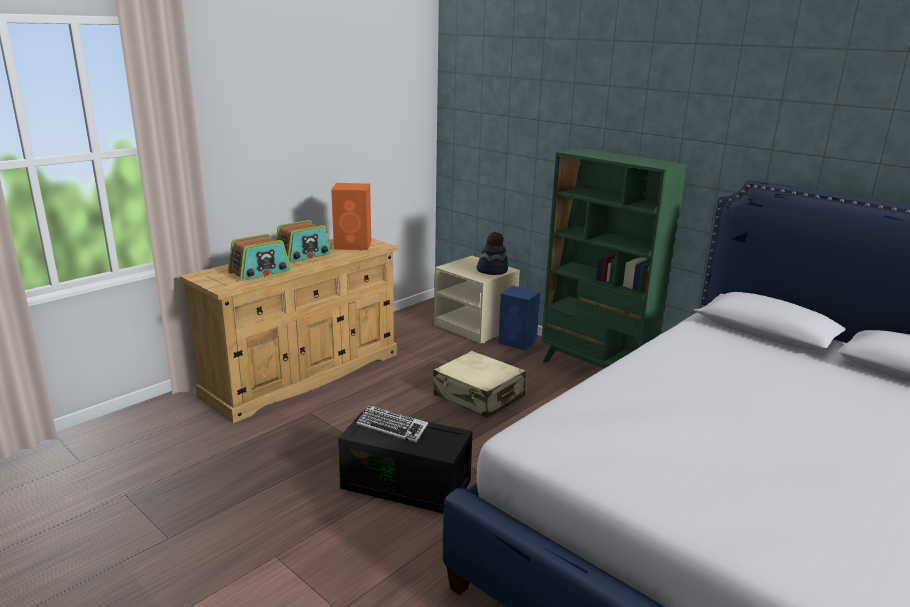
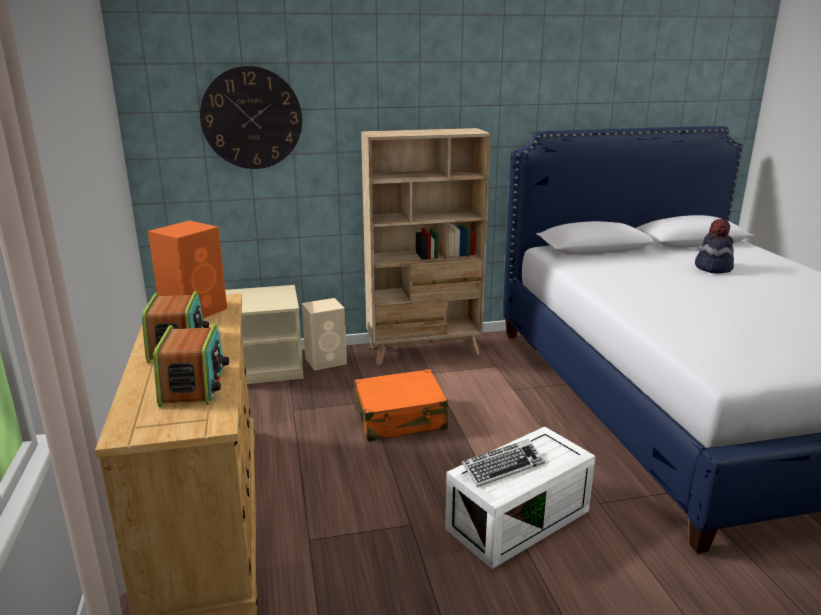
camera: 55 degrees left, 0 degrees up
black storage box [338,409,473,514] -> white storage box [445,426,596,569]
beige suitcase [433,351,526,418] -> orange suitcase [355,369,448,442]
hat [476,232,508,275] -> hat moved to [695,219,734,274]
blue speaker [498,286,540,351] -> beige speaker [302,298,347,371]
green bookcase [541,148,687,368] -> beige bookcase [361,128,491,365]
none -> wall clock [200,66,302,169]

